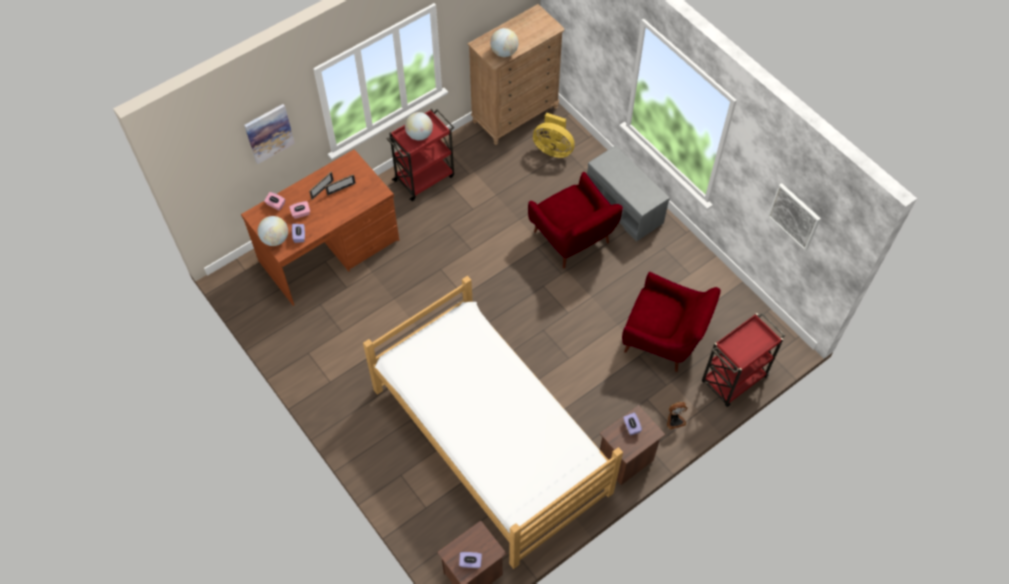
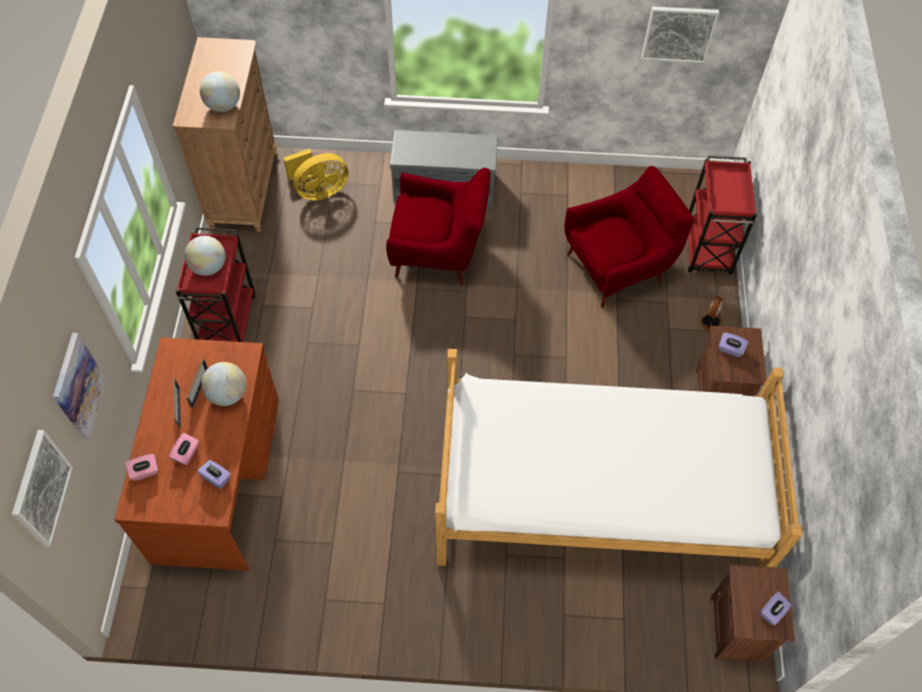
camera: 50 degrees left, 0 degrees up
globe [258,216,288,246] -> globe moved to [201,362,246,406]
none -> picture [12,430,73,547]

